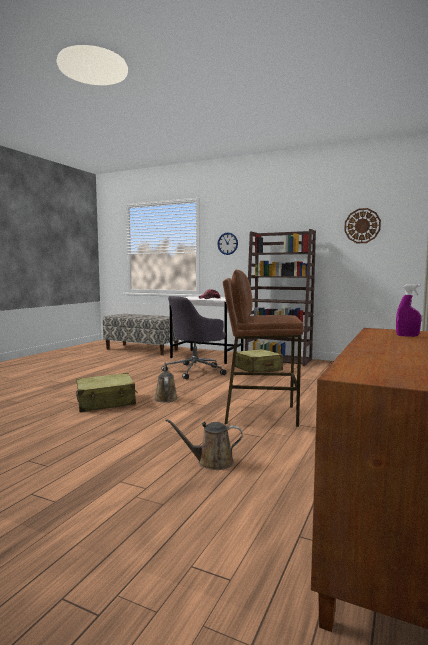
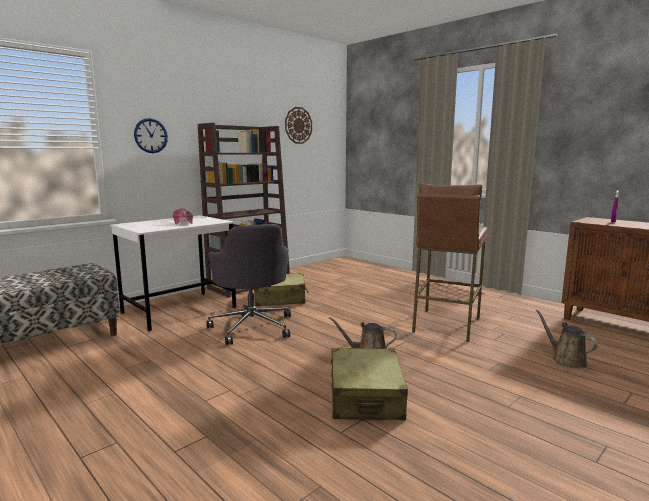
camera: 70 degrees left, 5 degrees up
brown watering can [165,419,243,470] -> brown watering can turned 135 degrees clockwise [536,310,597,369]

